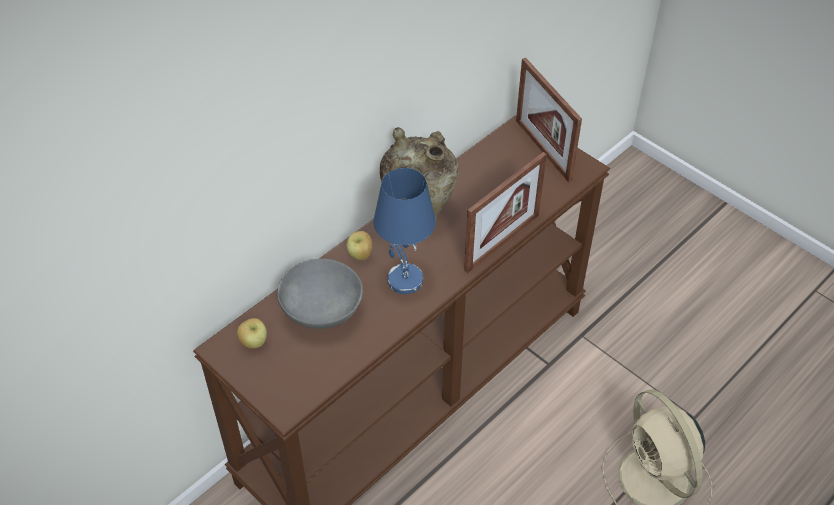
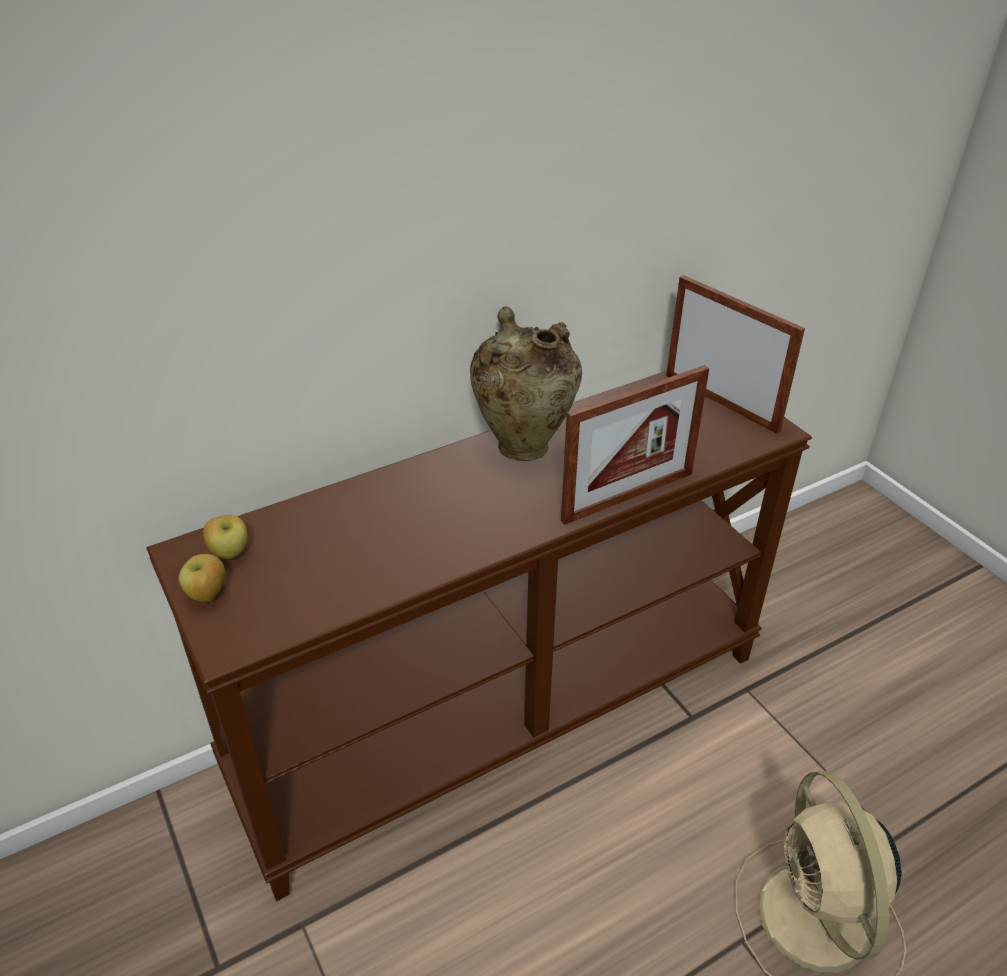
camera: 15 degrees right, 10 degrees down
grey bowl [277,259,363,329] -> none
apple [346,231,373,260] -> apple moved to [179,554,225,602]
blue table lamp [373,168,436,294] -> none
picture frame [516,58,582,182] -> picture frame turned 150 degrees clockwise [666,275,805,433]

